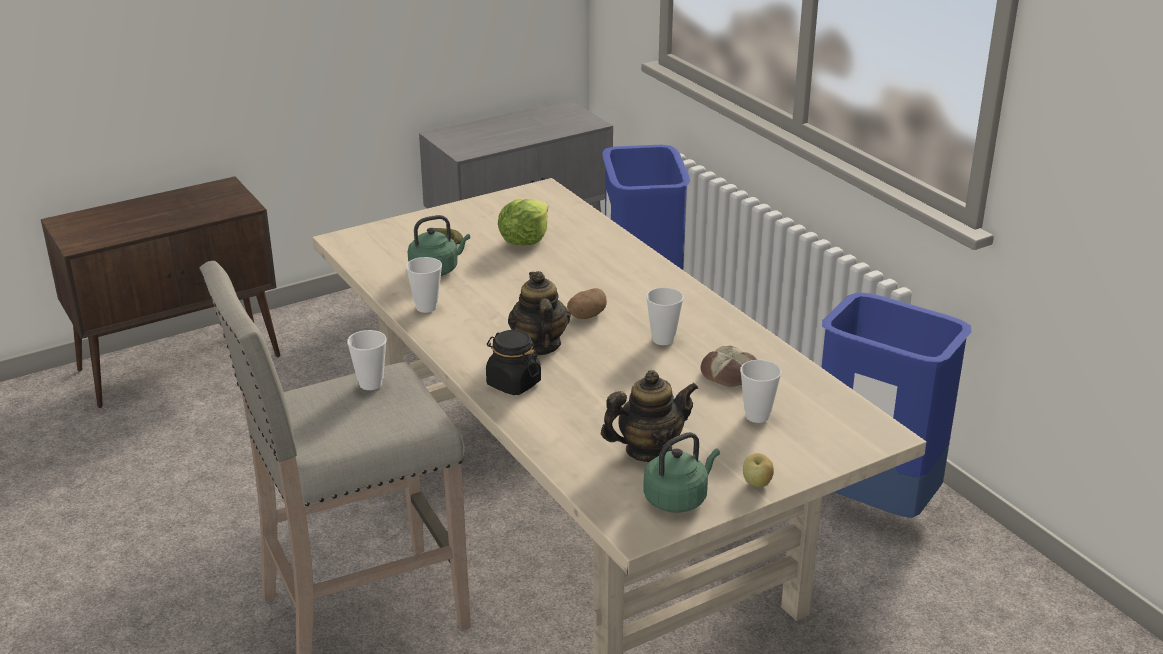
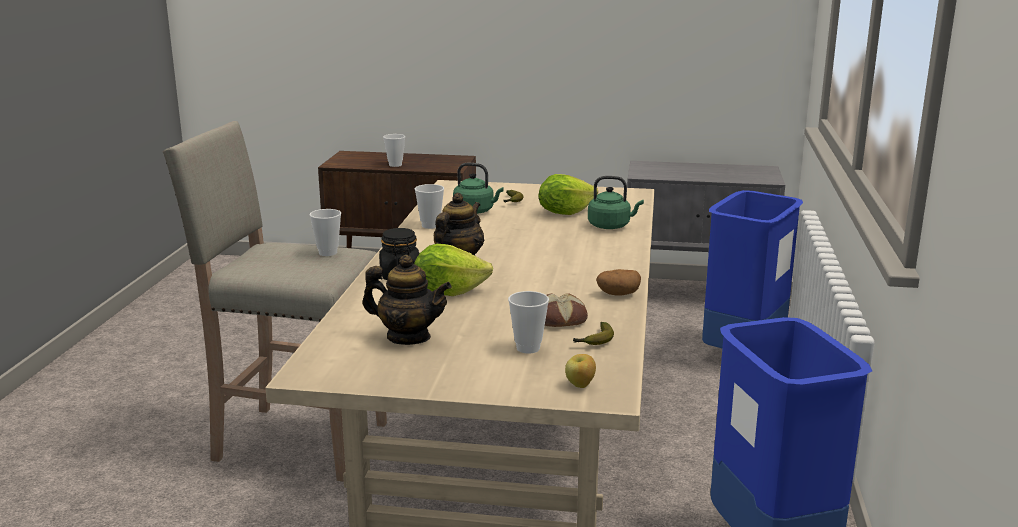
camera: 40 degrees right, 10 degrees down
potato [567,288,607,319] -> potato moved to [596,269,641,296]
green kettle [643,432,720,513] -> green kettle moved to [588,176,644,229]
cup [646,287,684,345] -> cup moved to [383,134,405,167]
apple [743,453,774,487] -> apple moved to [565,354,596,388]
none -> lettuce [414,244,493,296]
none -> banana [573,322,614,345]

